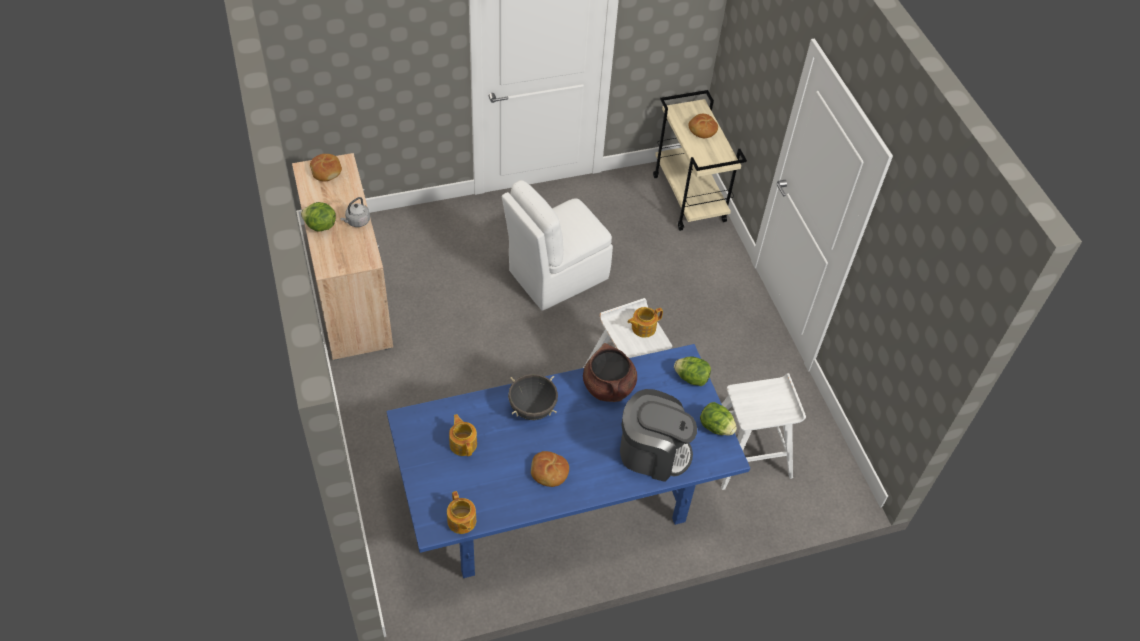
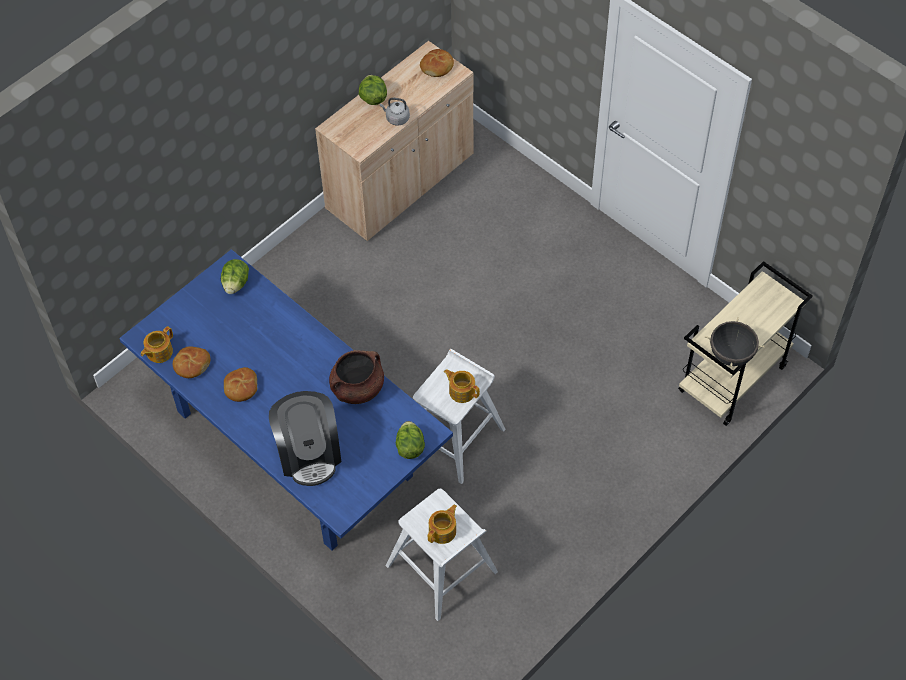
camera: 65 degrees right, 5 degrees up
teapot [449,414,477,456] -> teapot moved to [428,505,457,544]
white chair [502,180,613,311] -> none
black cooking pot [508,374,558,420] -> black cooking pot moved to [705,317,765,368]
bread [689,114,718,138] -> bread moved to [173,346,211,378]
lettuce [700,402,737,436] -> lettuce moved to [221,259,249,294]

